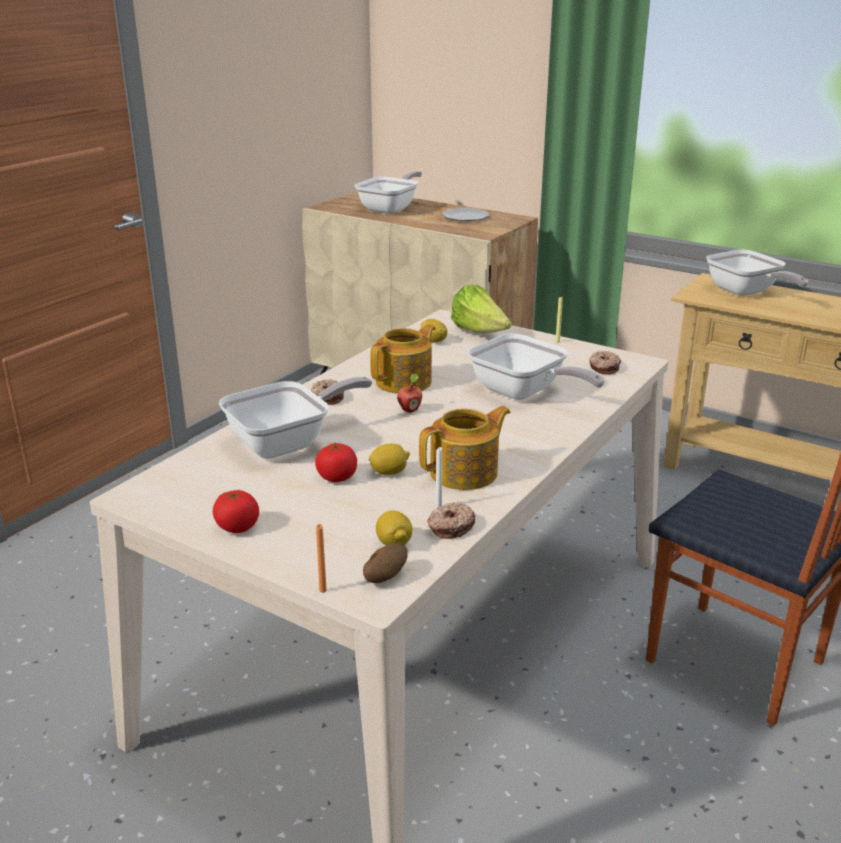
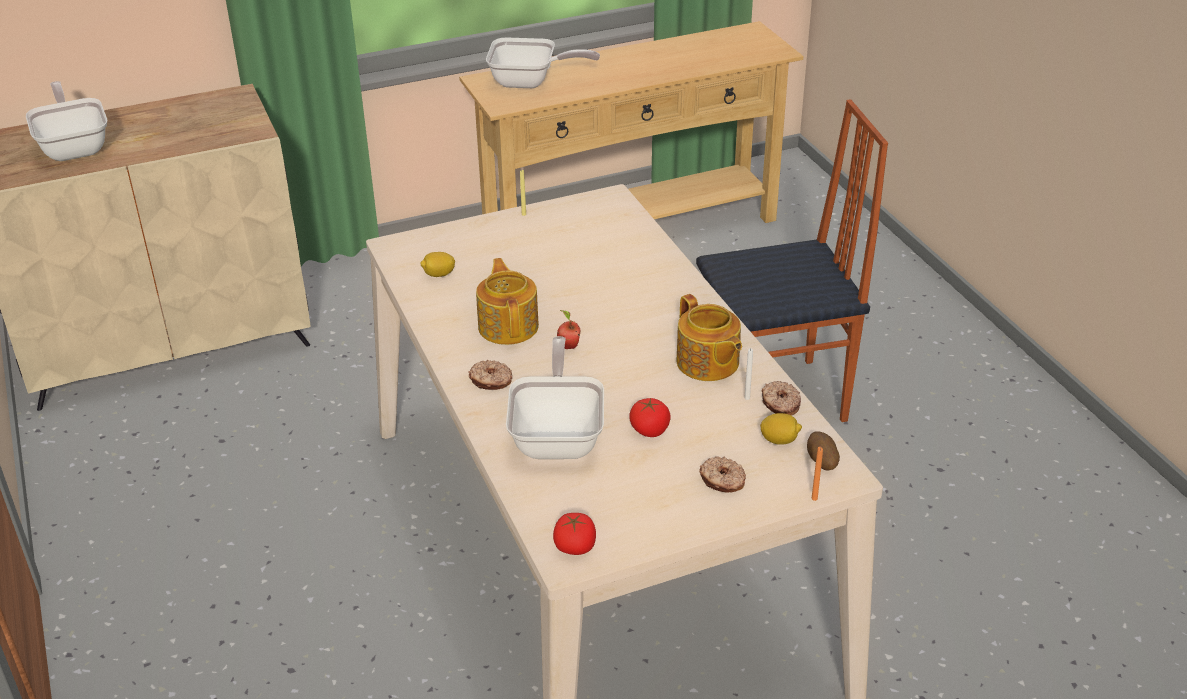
camera: 55 degrees left, 10 degrees up
tomato [213,490,259,533] -> tomato moved to [553,513,596,555]
lemon [369,444,410,475] -> none
teapot [419,406,511,490] -> teapot turned 150 degrees clockwise [676,294,742,381]
plate [442,208,490,221] -> none
lettuce [451,285,512,333] -> none
frying pan [468,333,605,400] -> none
donut [589,351,621,374] -> donut moved to [699,457,746,493]

